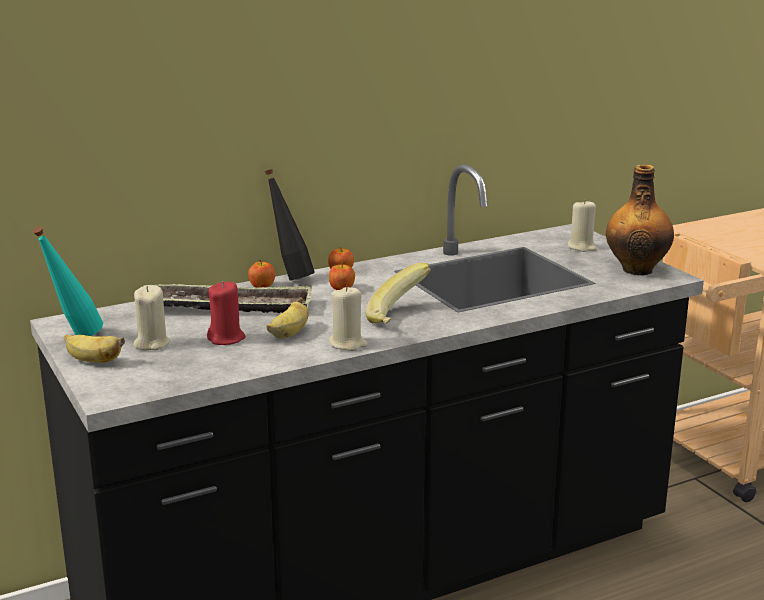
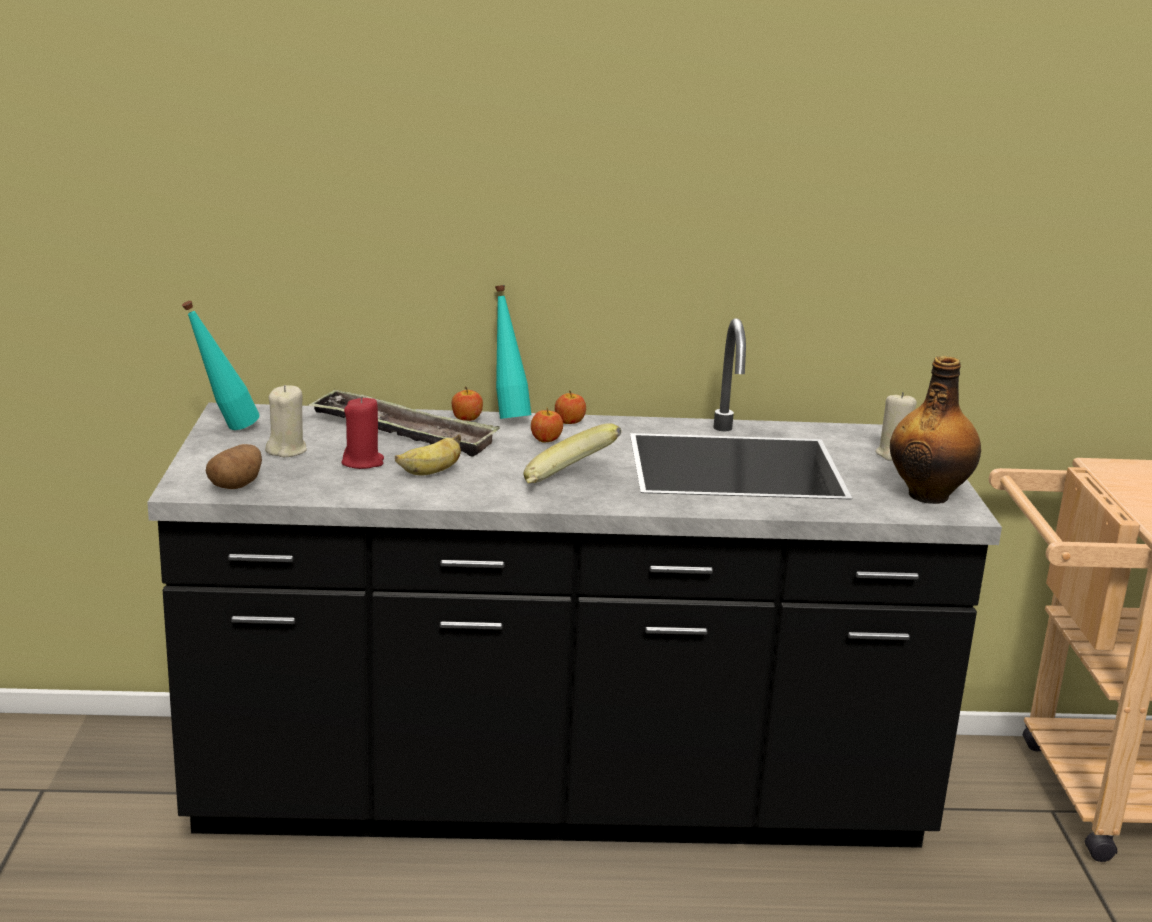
camera: 25 degrees right, 0 degrees up
banana [65,334,125,363] -> none
black bottle [265,169,315,281] -> turquoise bottle [495,285,531,419]
beige candle [329,286,368,351] -> none
none -> potato [206,444,262,489]

